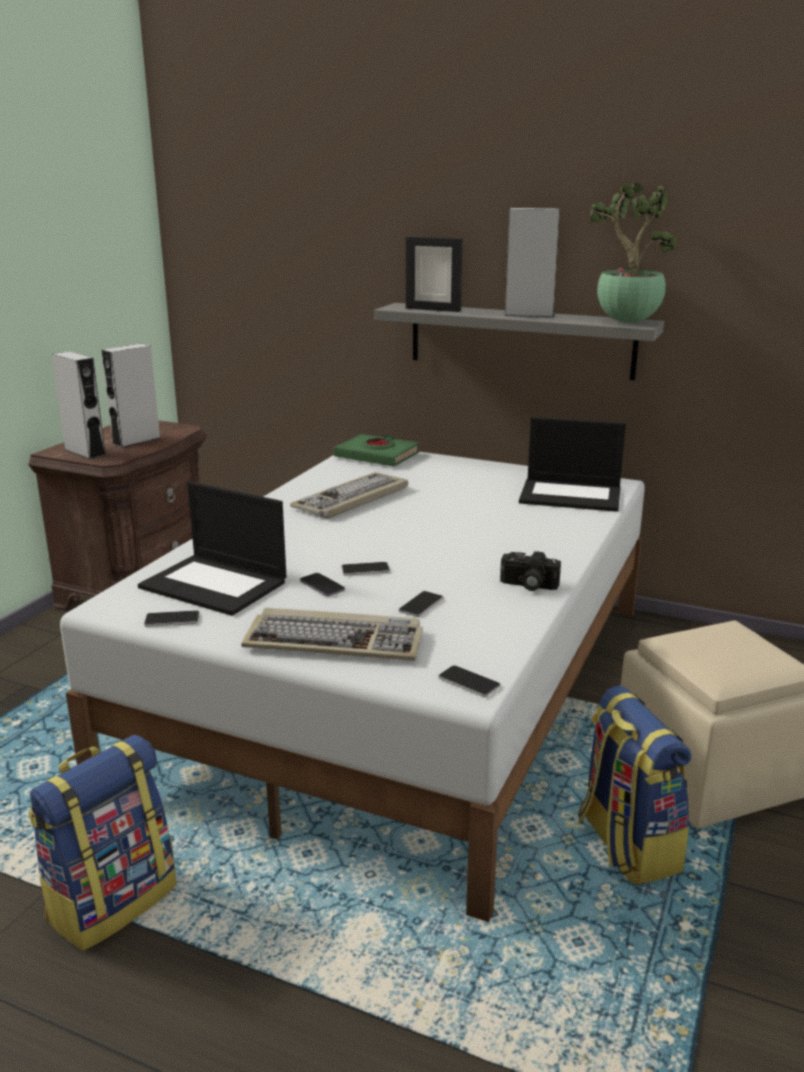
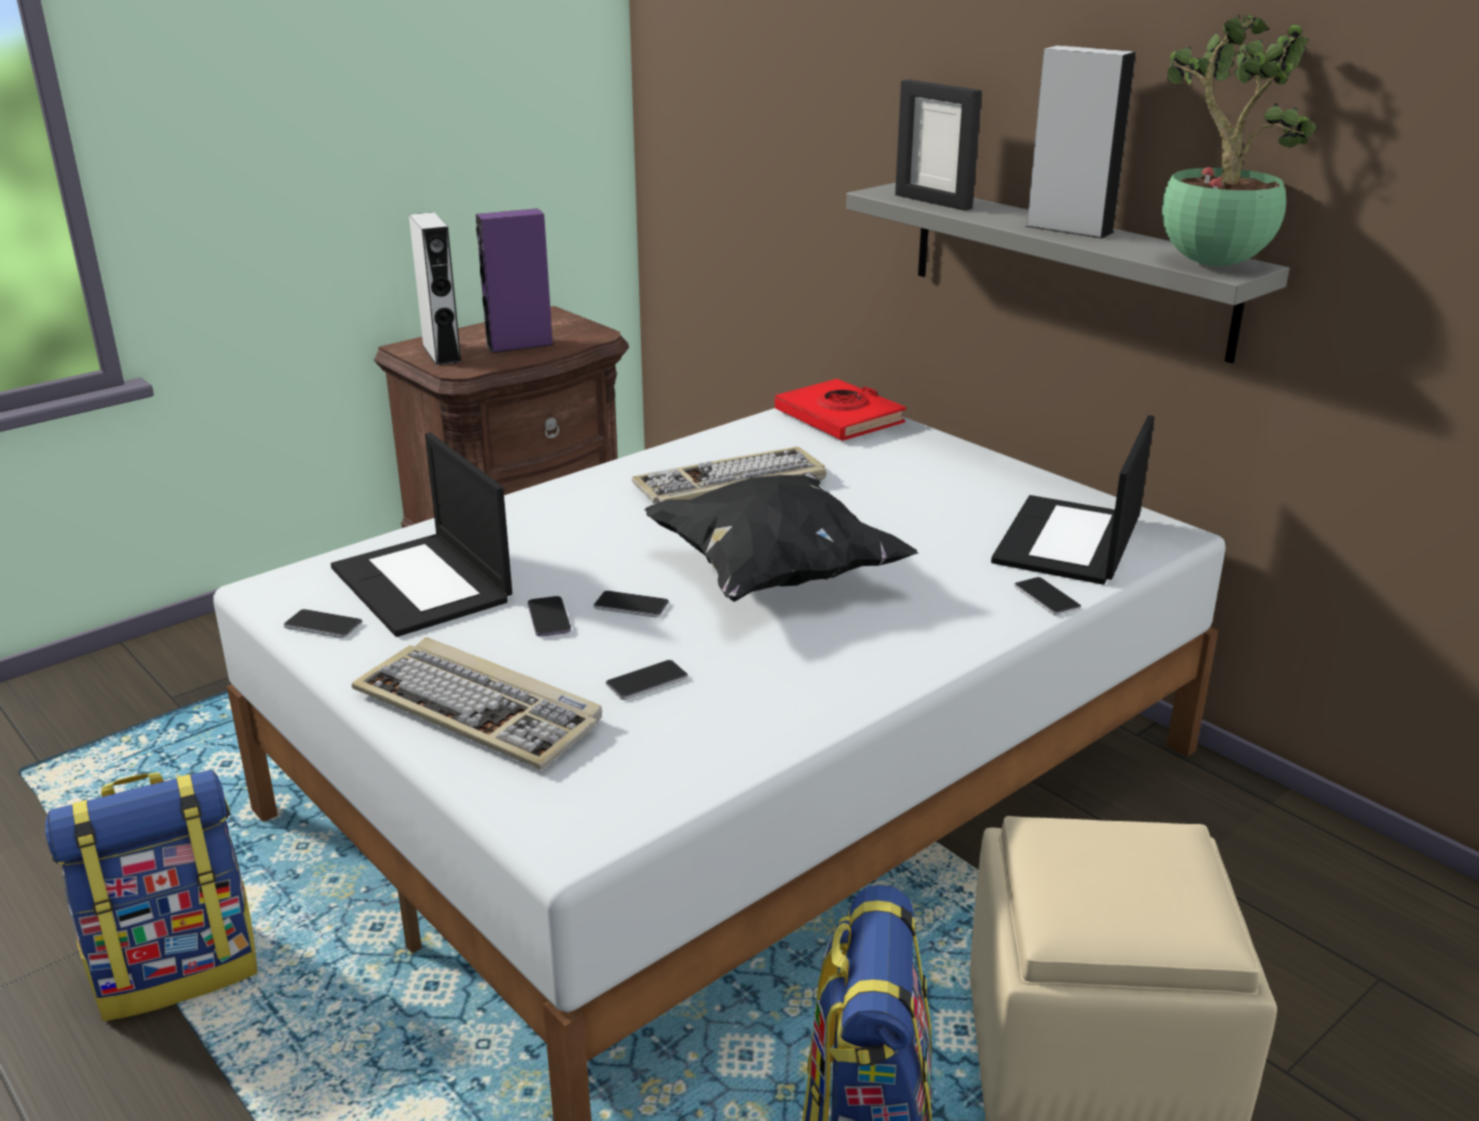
camera: 25 degrees right, 5 degrees up
grey speaker [101,343,160,448] -> purple speaker [476,208,554,353]
green book [334,434,419,466] -> red book [775,379,906,441]
phone [438,665,501,697] -> phone moved to [1014,577,1081,615]
camera [500,551,561,591] -> none
laptop [519,417,626,512] -> laptop turned 75 degrees clockwise [991,415,1154,585]
none -> black pillow [645,472,918,602]

